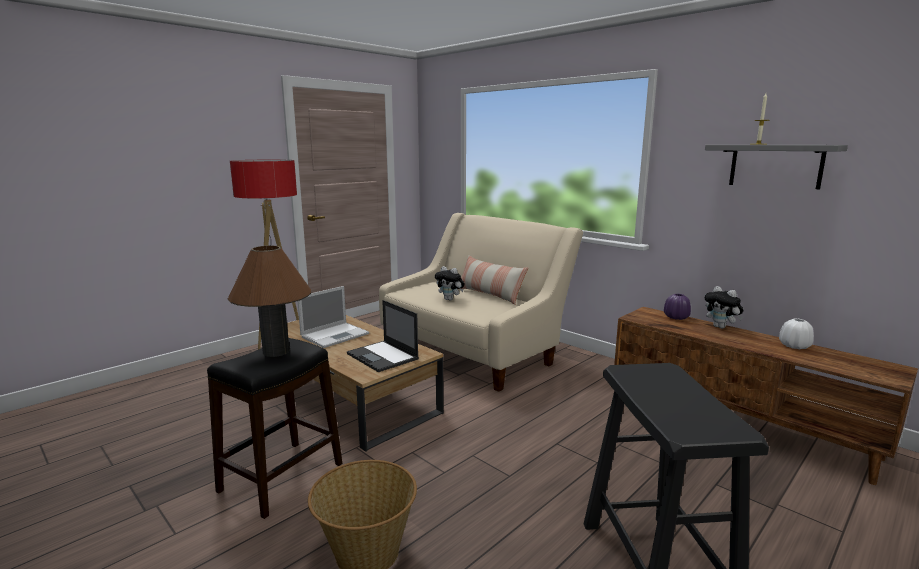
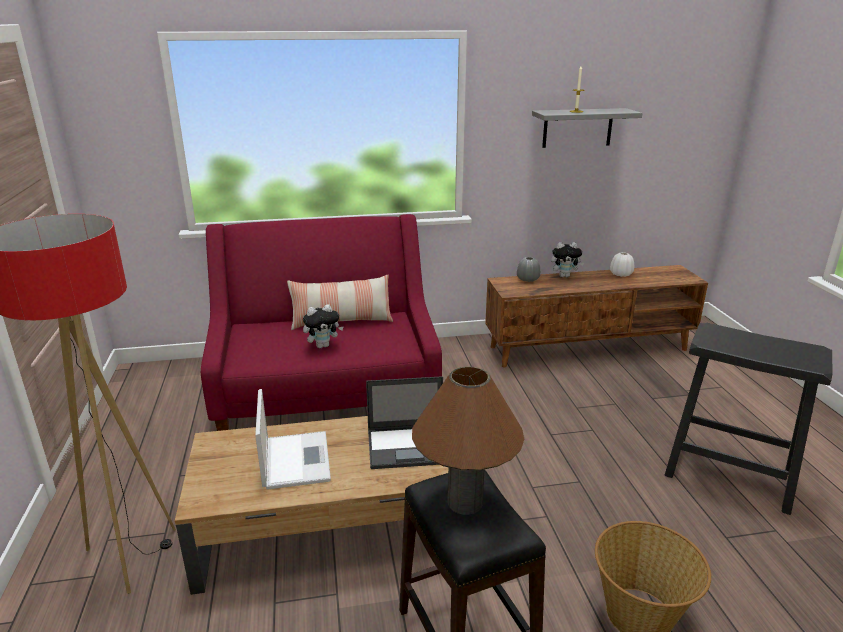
camera: 55 degrees left, 10 degrees up
beige sofa [379,213,583,392] -> red sofa [201,214,442,431]
purple vase [664,294,691,320] -> grey vase [517,257,541,282]

